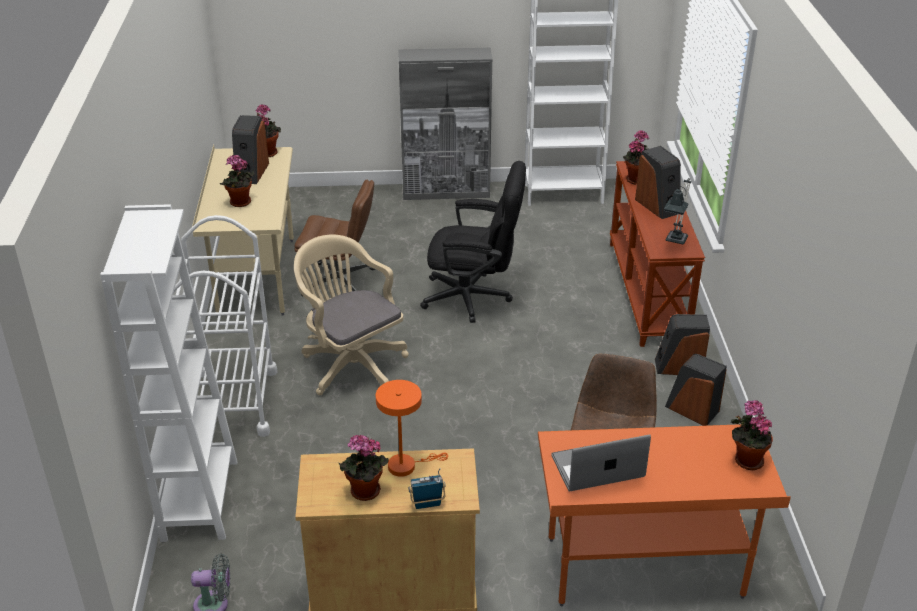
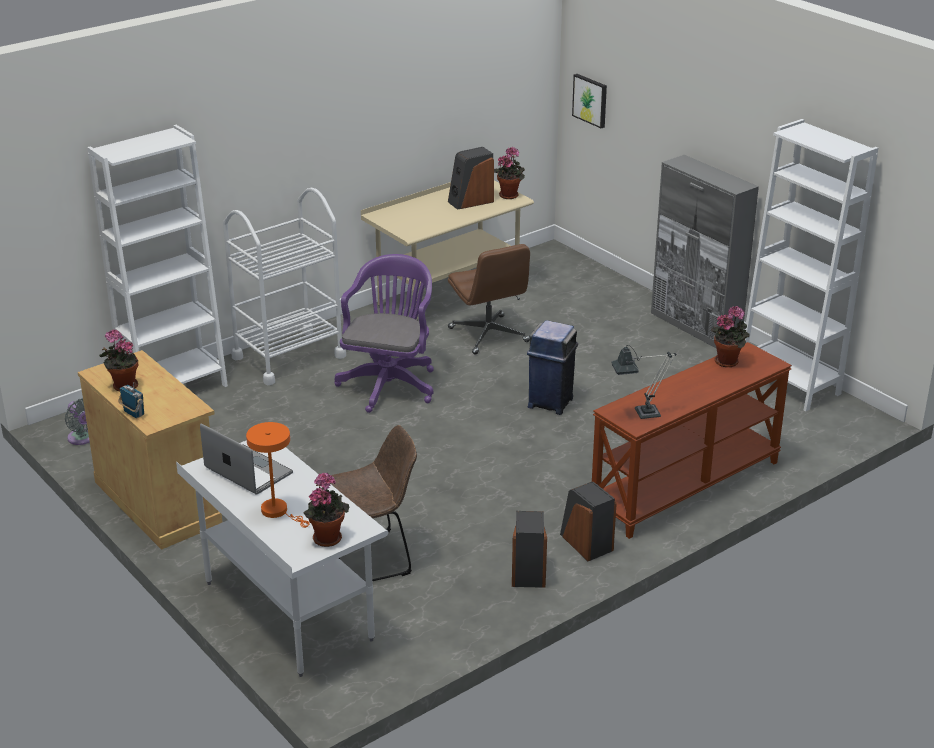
camera: 55 degrees right, 5 degrees down
potted plant [220,155,254,207] -> none
beige office chair [294,235,409,395] -> purple office chair [334,254,434,413]
orange table lamp [376,380,448,477] -> orange table lamp moved to [246,422,310,528]
black office chair [420,161,526,323] -> blue trash can [527,320,578,415]
orange desk [538,424,791,606] -> white desk [176,440,388,677]
speaker [635,146,681,219] -> none
none -> picture [572,74,607,128]

